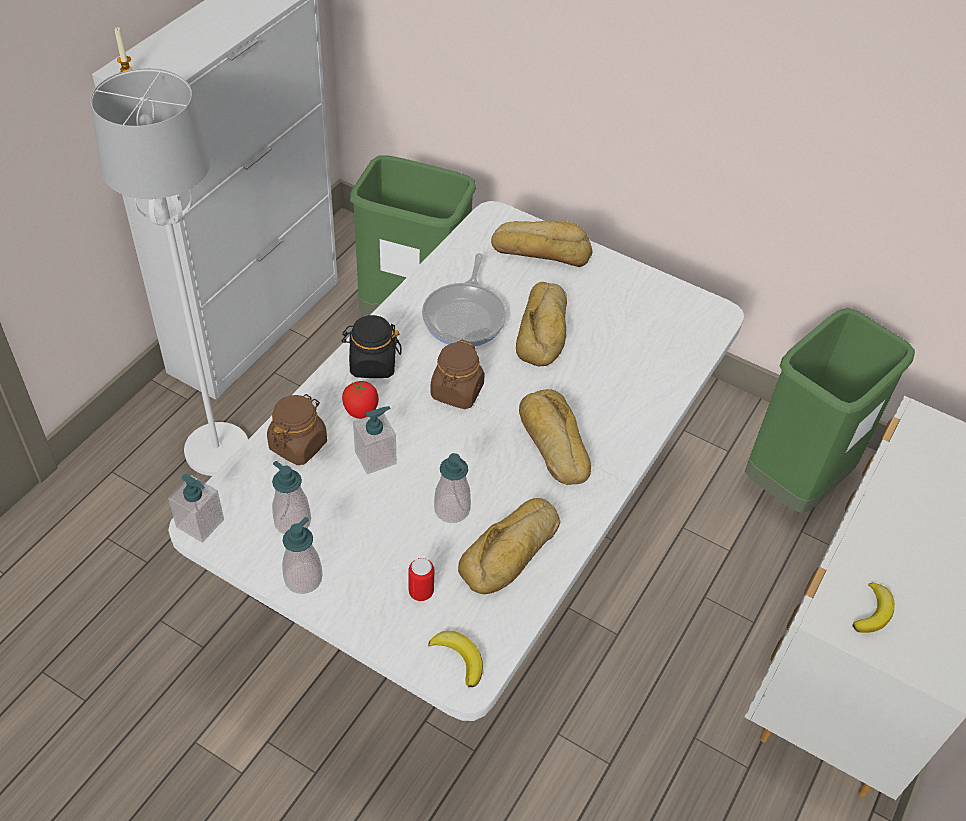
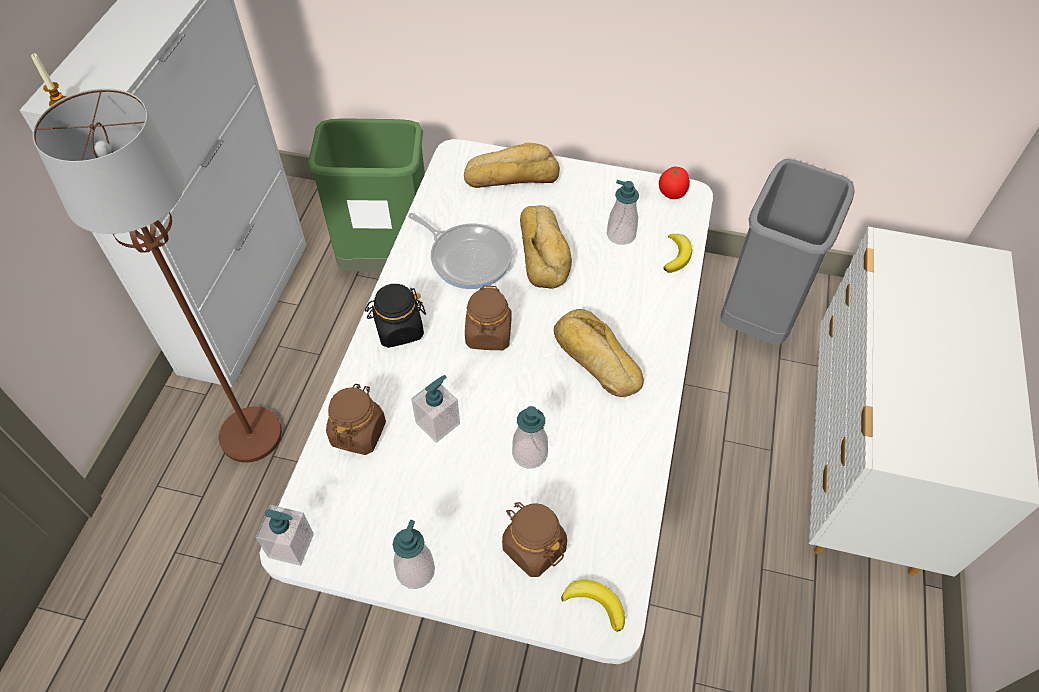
camera: 15 degrees left, 5 degrees up
white floor lamp [90,68,248,476] -> brown floor lamp [33,88,282,463]
soap dispenser [272,461,311,534] -> soap dispenser moved to [607,180,639,245]
tomato [342,380,379,419] -> tomato moved to [659,166,690,199]
can [408,558,434,601] -> brown jar [502,502,567,577]
frying pan [422,253,506,347] -> frying pan turned 45 degrees counterclockwise [408,213,512,289]
bread [458,498,560,594] -> none
green trash can [745,308,915,513] -> grey trash can [721,159,855,345]
banana [852,583,895,633] -> banana moved to [664,234,692,273]

